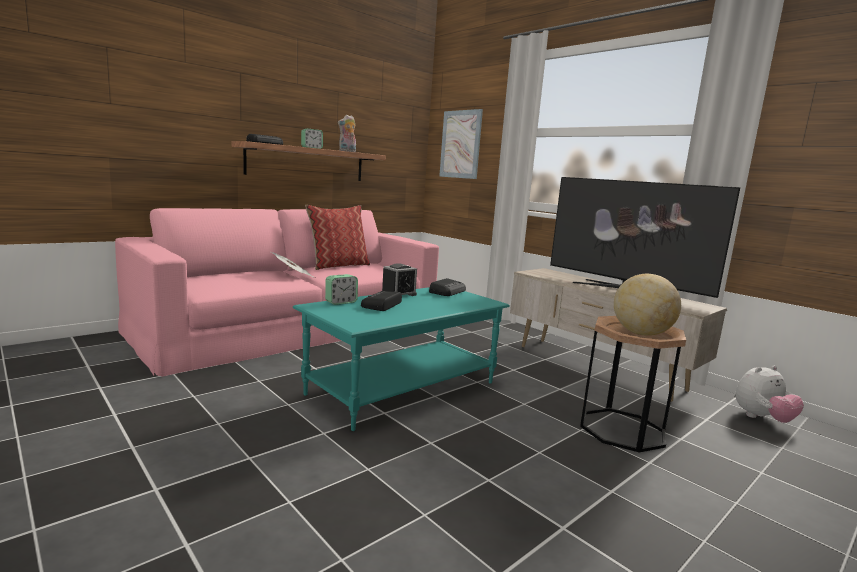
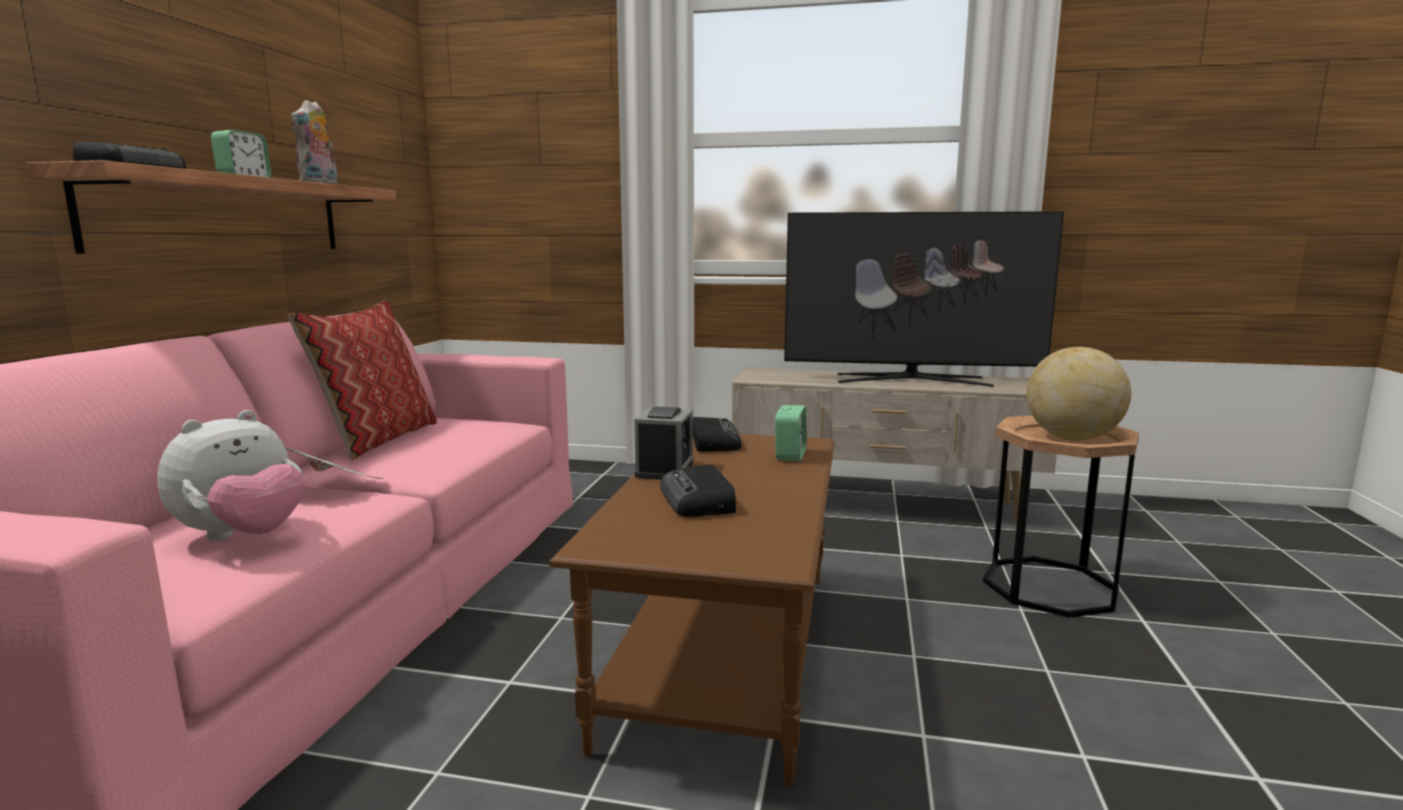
camera: 35 degrees left, 0 degrees up
turquoise coffee table [293,287,509,431] -> brown coffee table [549,434,835,786]
alarm clock [325,274,358,305] -> alarm clock moved to [775,405,807,461]
picture [439,109,483,179] -> none
plush toy [735,366,804,423] -> plush toy moved to [157,410,305,541]

